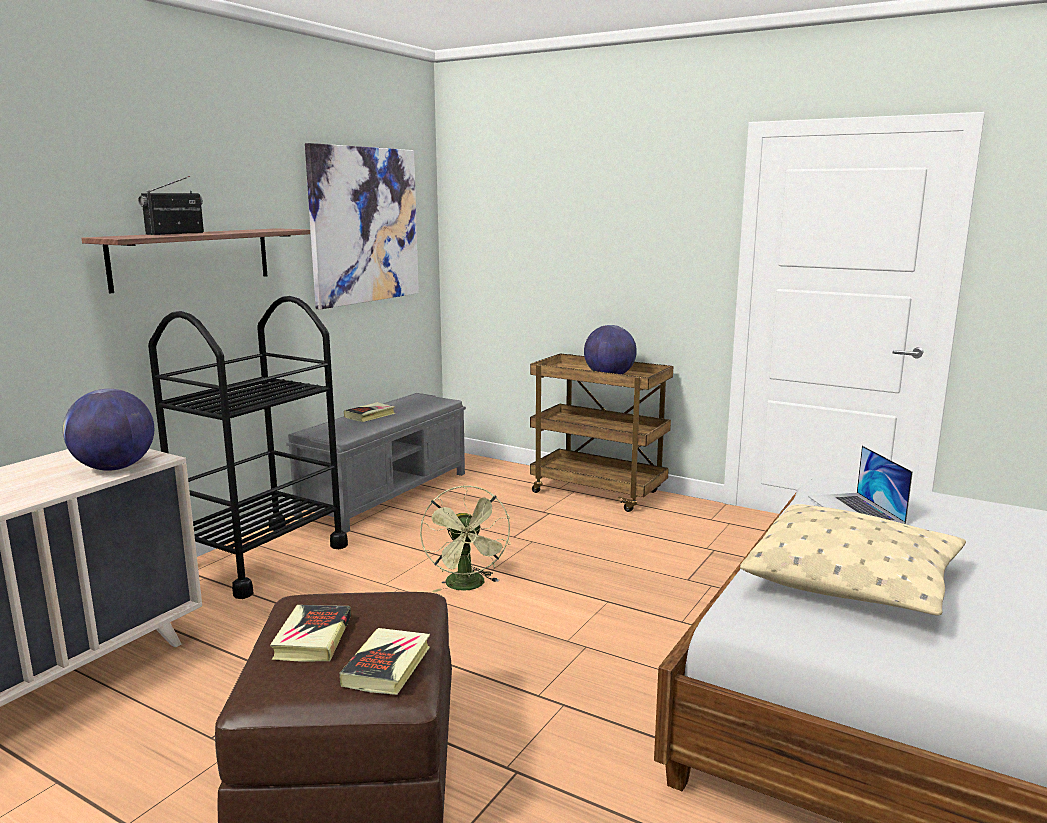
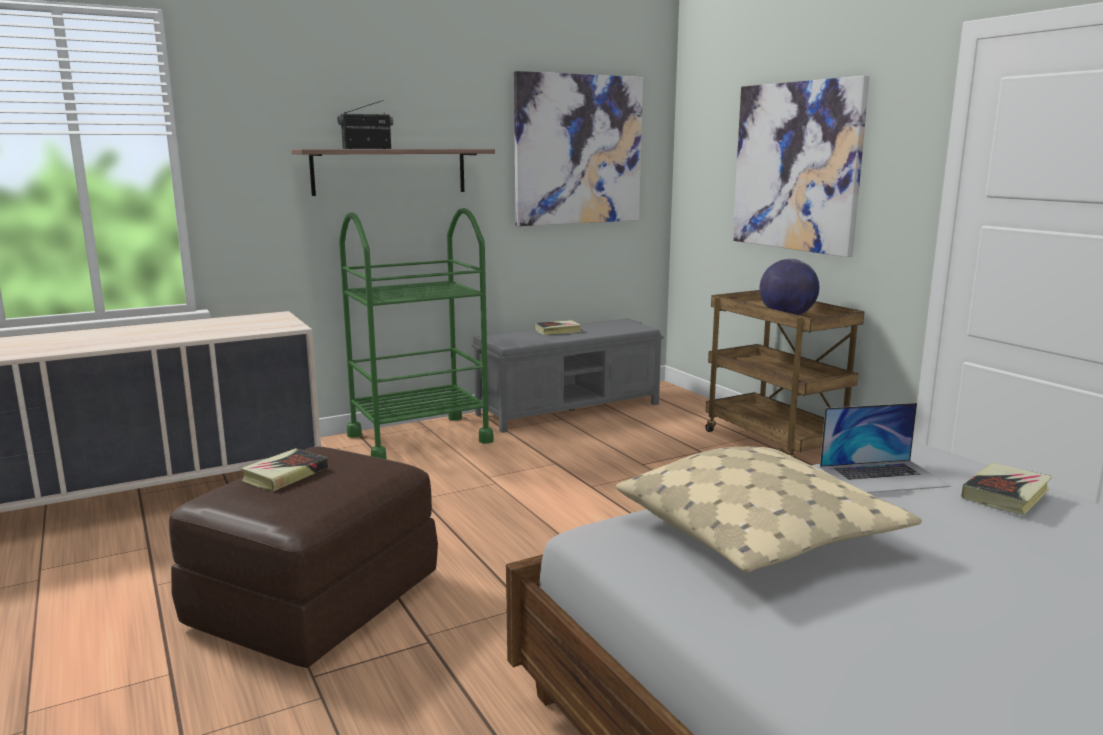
camera: 30 degrees right, 0 degrees up
globe [63,389,154,471] -> none
black cart [148,296,348,599] -> green cart [339,208,494,459]
book [339,628,430,695] -> book moved to [962,463,1052,515]
green fan [420,485,510,593] -> none
laptop [808,445,913,524] -> laptop turned 120 degrees counterclockwise [820,403,951,493]
none -> picture [733,75,870,257]

